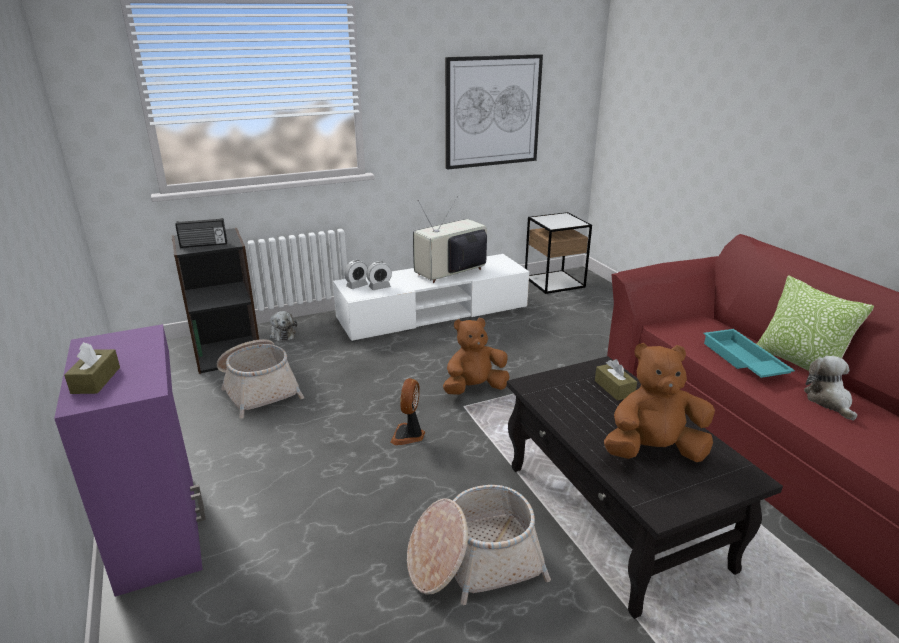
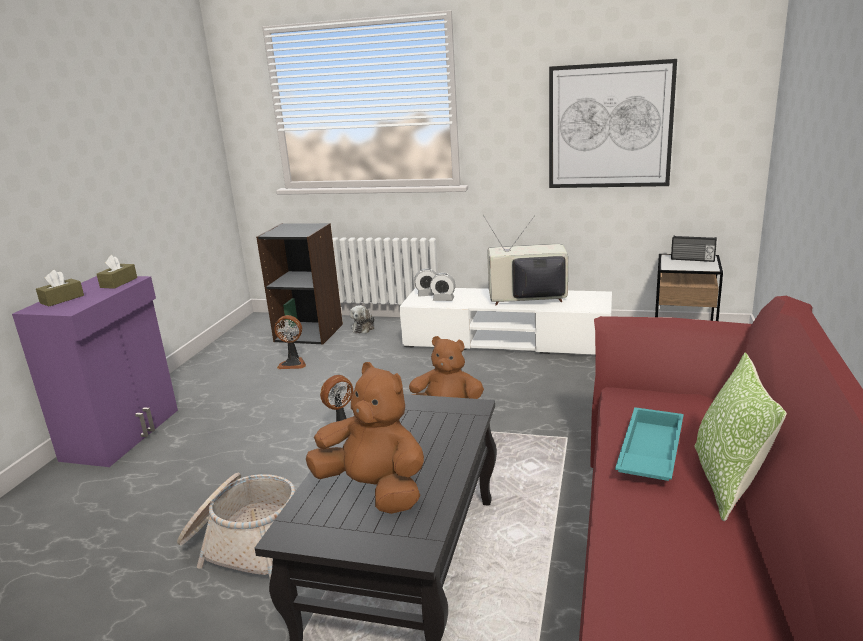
camera: 40 degrees right, 5 degrees down
radio [175,218,227,248] -> radio moved to [671,236,717,262]
basket [217,339,304,419] -> fan [274,315,306,369]
brown tissue box [595,359,637,401] -> brown tissue box moved to [97,255,137,289]
plush toy [804,356,857,421] -> none

